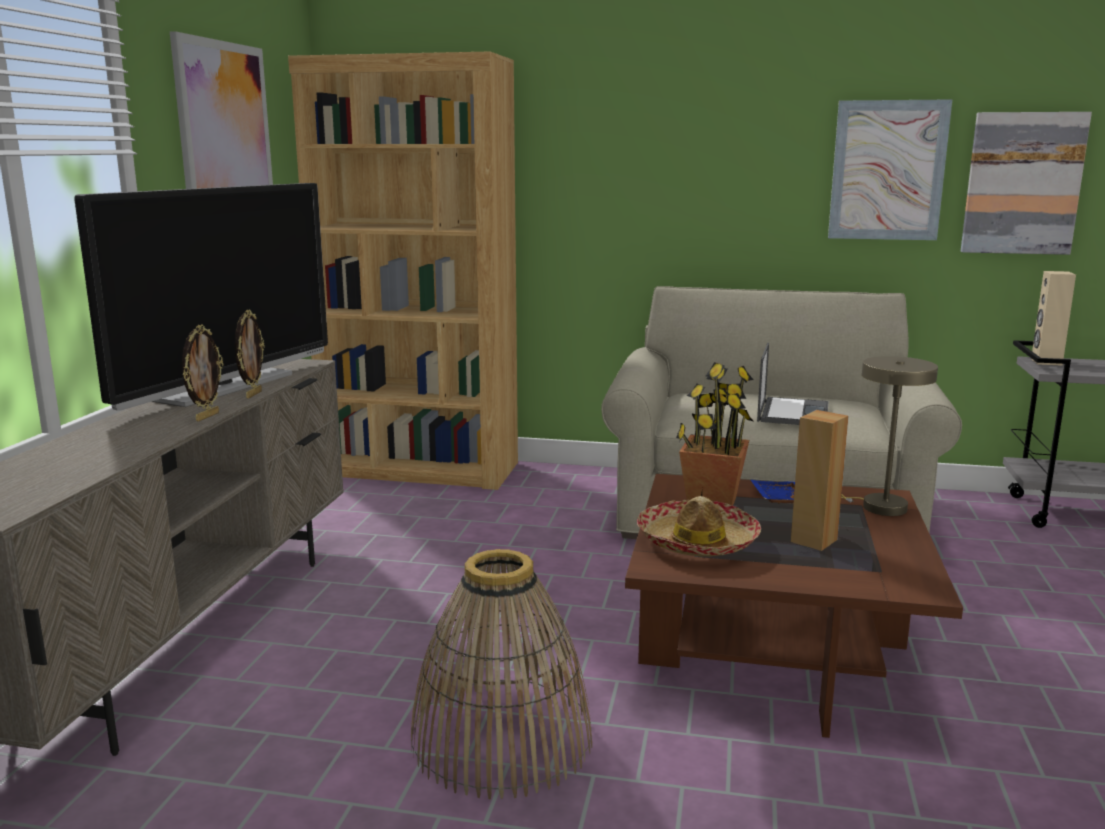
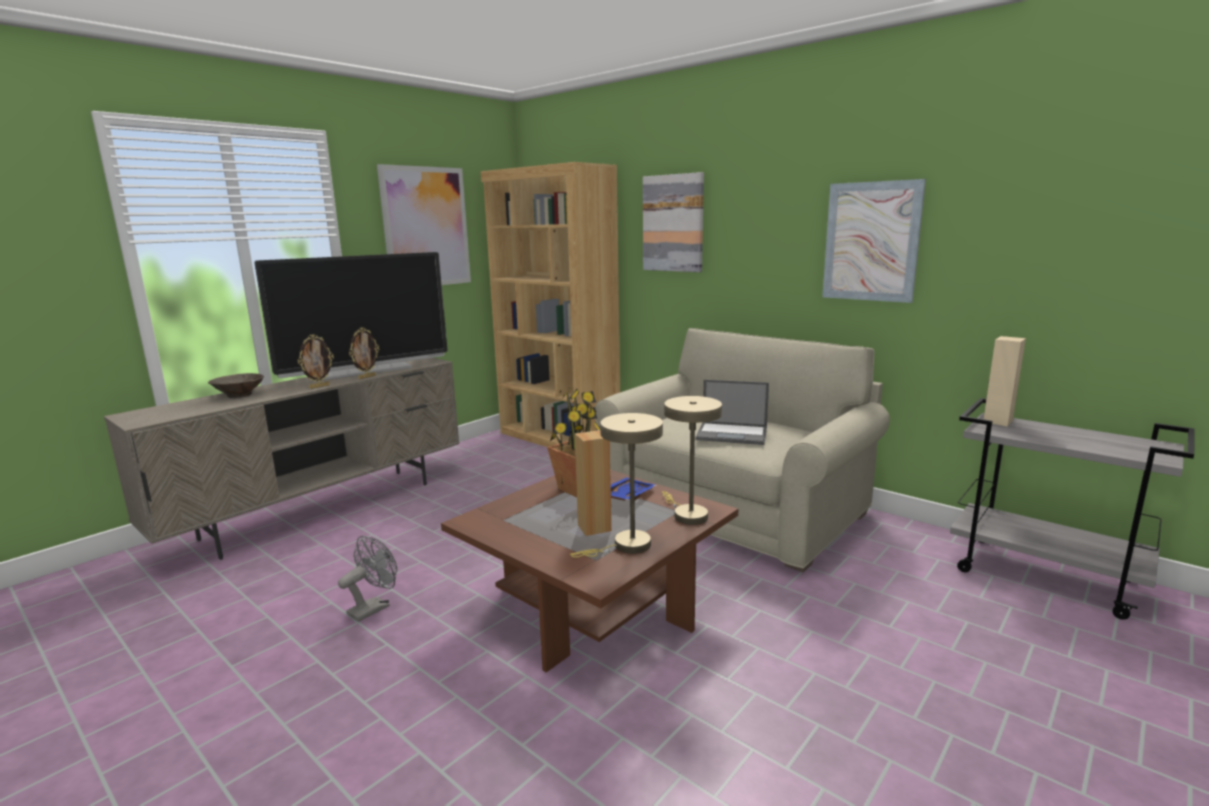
camera: 30 degrees right, 0 degrees up
basket [411,549,592,800] -> grey fan [338,536,397,622]
hat [637,496,761,556] -> none
laptop [757,343,828,425] -> laptop turned 60 degrees clockwise [696,380,769,445]
picture [961,112,1092,255] -> picture moved to [643,172,704,272]
none -> brown bowl [208,373,264,398]
none -> beige table lamp [570,413,663,558]

